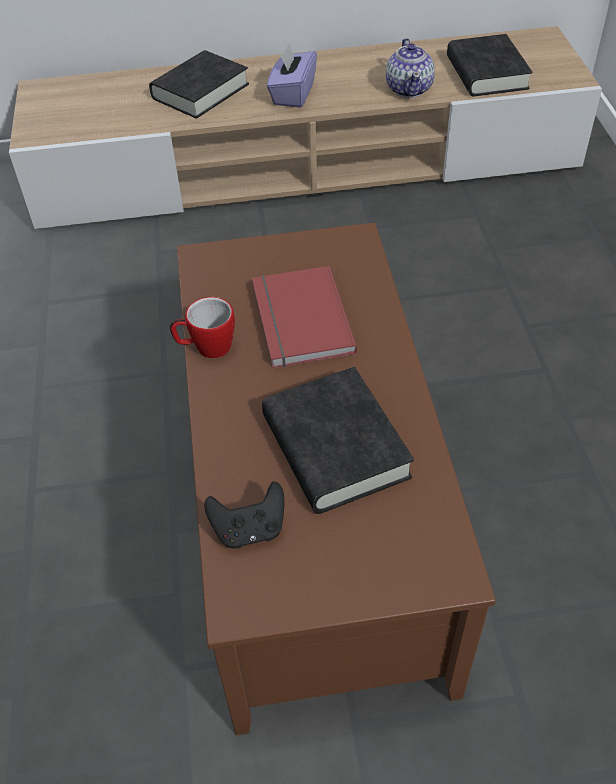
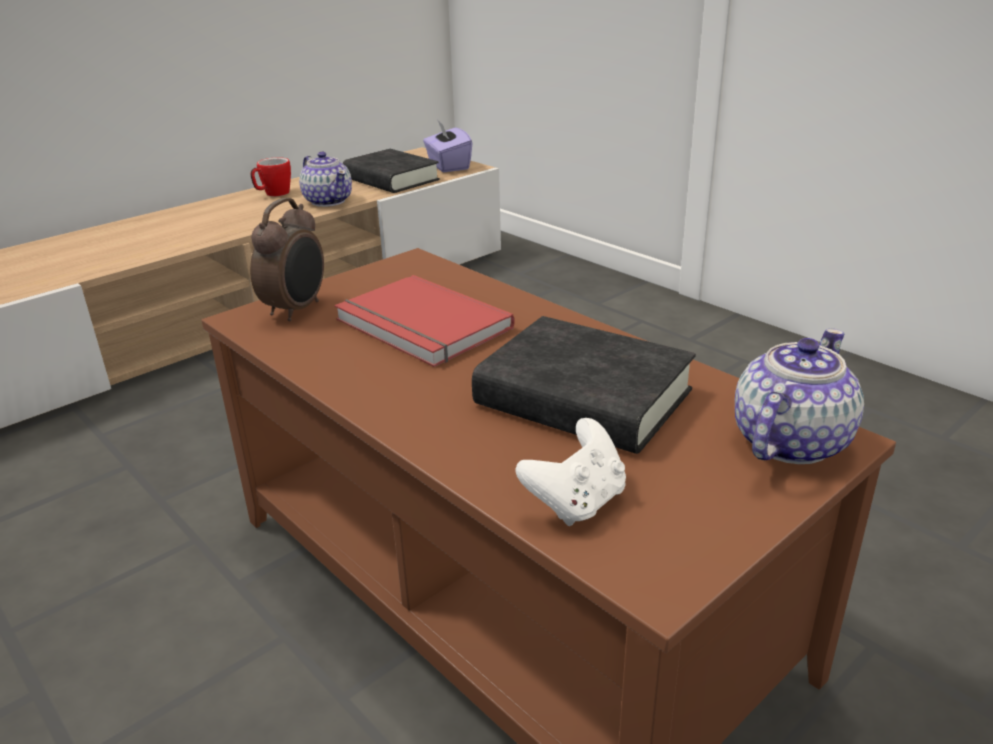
camera: 35 degrees left, 20 degrees down
black book [149,50,249,119] -> none
mug [170,297,235,358] -> mug moved to [250,157,291,196]
black game controller [204,481,284,549] -> white game controller [516,418,626,526]
purple tissue box [267,44,317,108] -> purple tissue box moved to [423,119,472,172]
none -> alarm clock [250,198,324,321]
none -> teapot [735,329,864,464]

